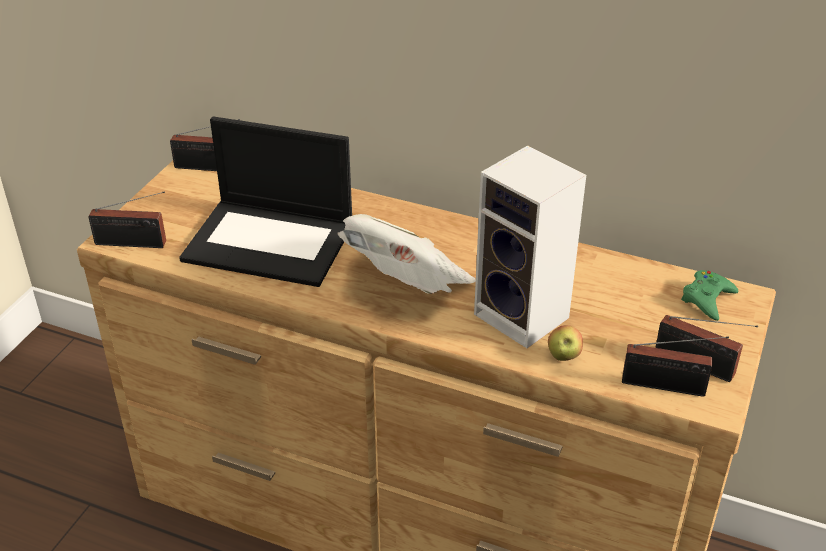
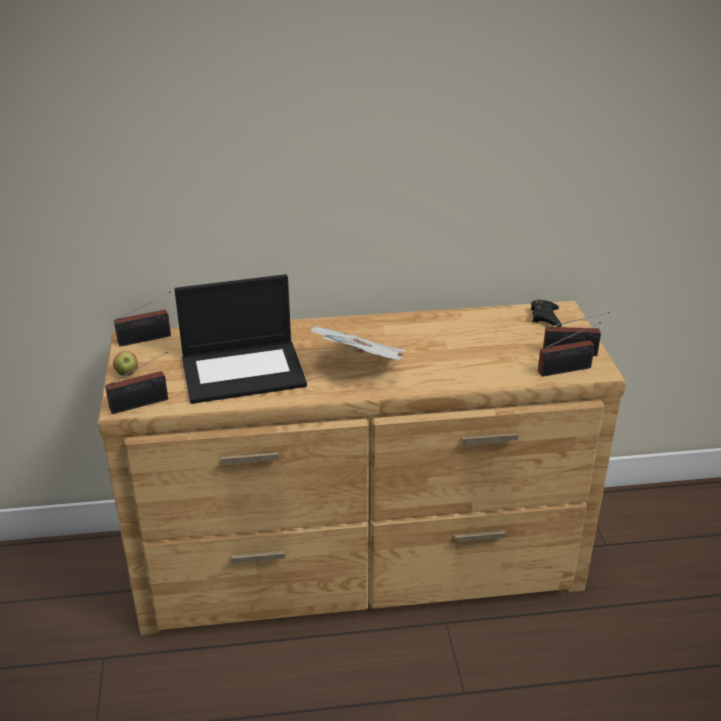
camera: 30 degrees left, 5 degrees down
speaker [474,145,586,348] -> none
apple [548,325,583,361] -> apple moved to [113,351,138,376]
green game controller [681,270,738,321] -> black game controller [531,300,562,327]

